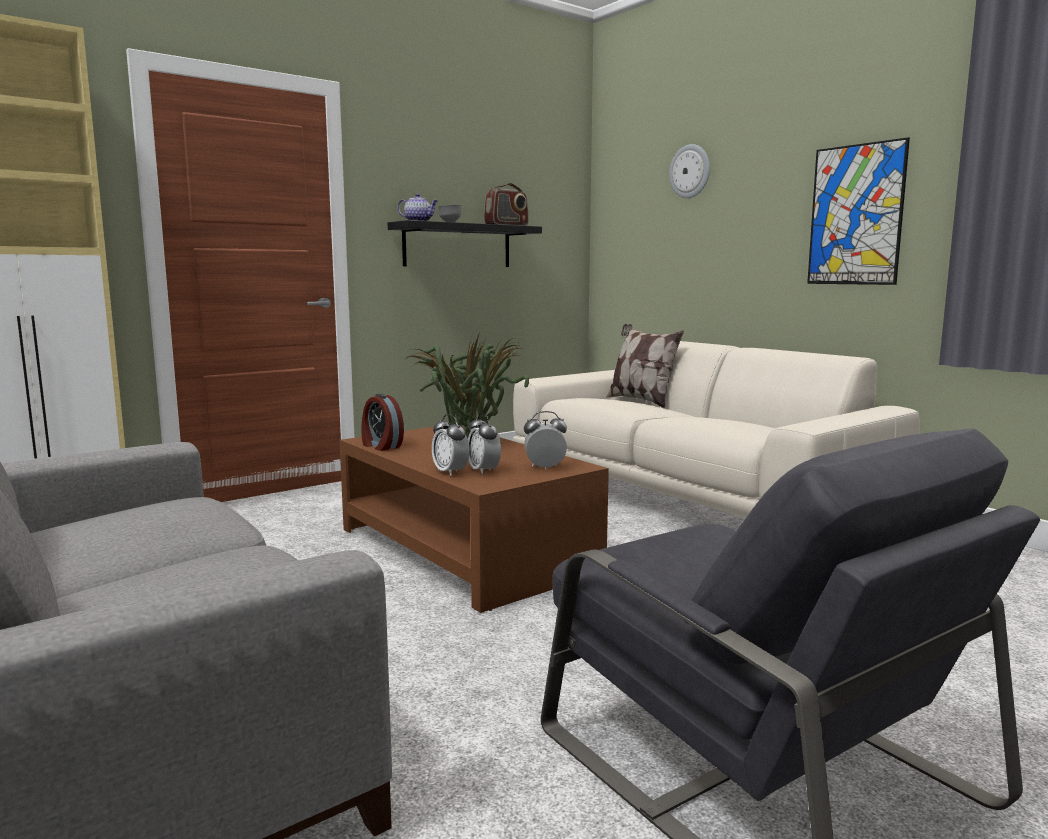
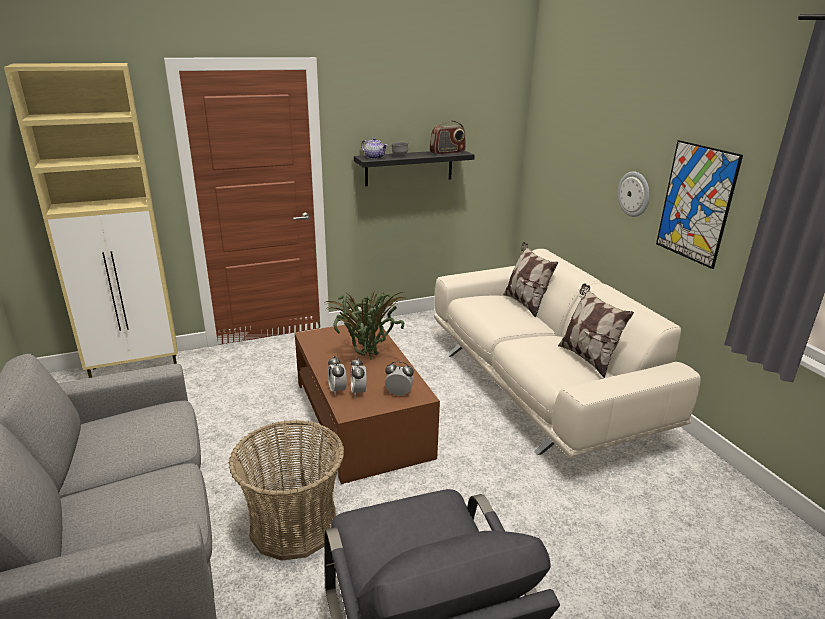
camera: 15 degrees right, 15 degrees up
alarm clock [361,393,404,451] -> none
wall clock [669,144,710,198] -> wall clock moved to [617,171,650,217]
none -> basket [228,420,344,561]
none -> pillow [558,283,634,378]

